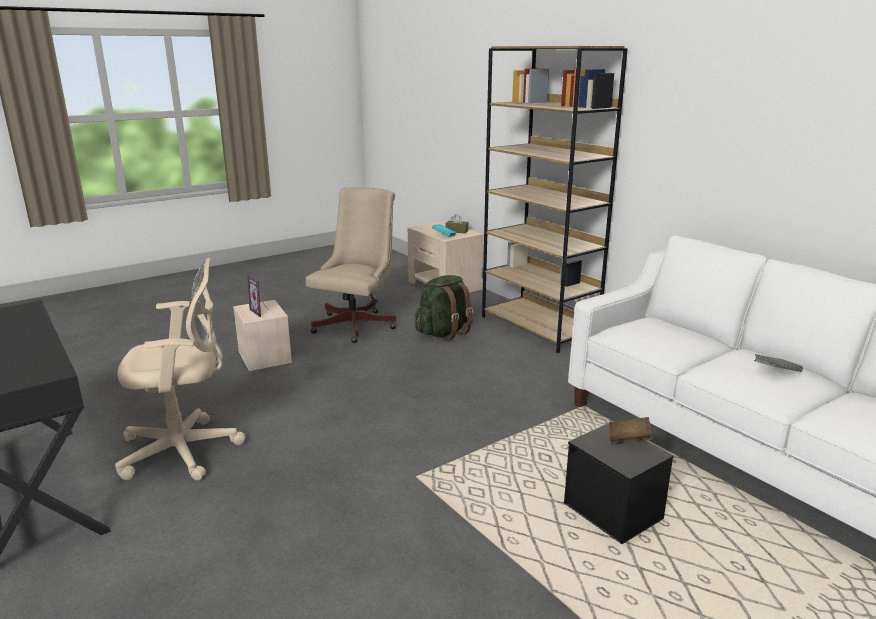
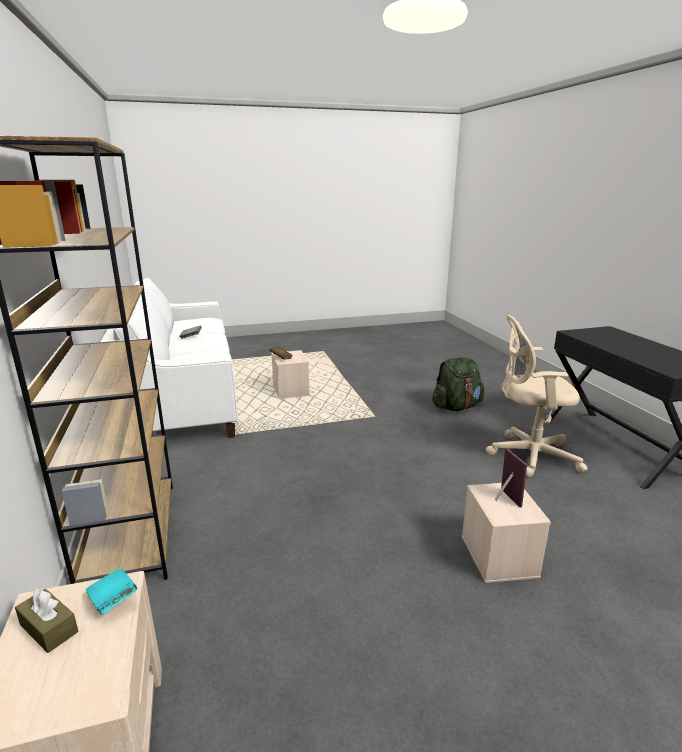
camera: 160 degrees left, 0 degrees up
beige office chair [306,187,396,343] -> none
green backpack [415,275,473,341] -> green backpack moved to [432,357,484,411]
black storage box [563,423,674,544] -> beige storage box [271,350,310,399]

